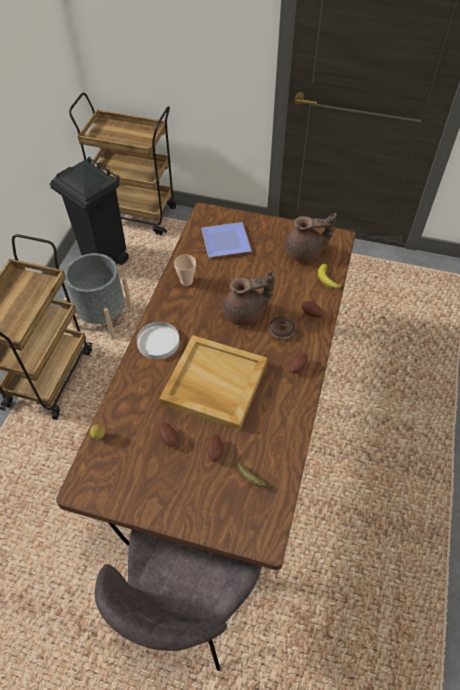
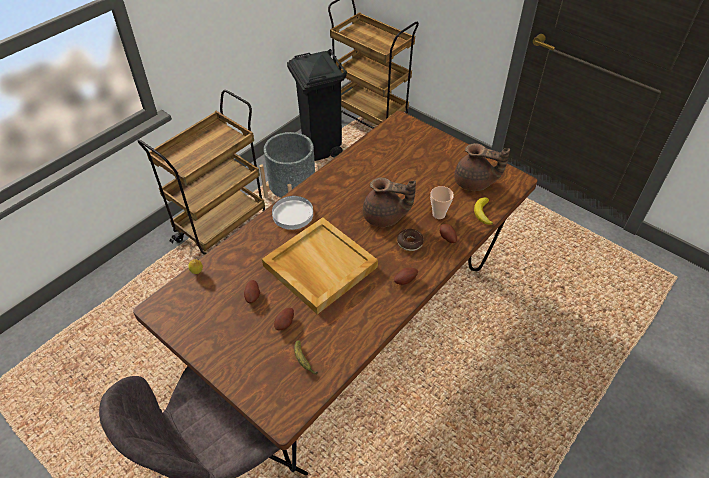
camera: 25 degrees right, 5 degrees down
cup [174,254,196,286] -> cup moved to [430,186,454,219]
plate [201,222,252,258] -> none

